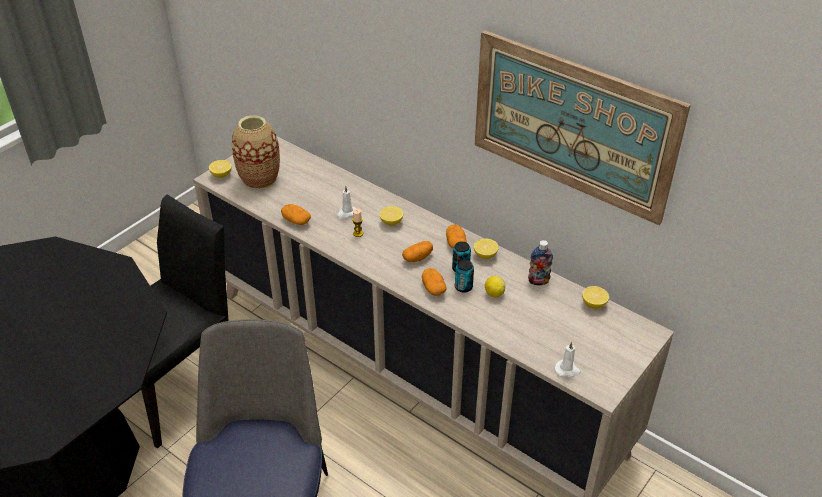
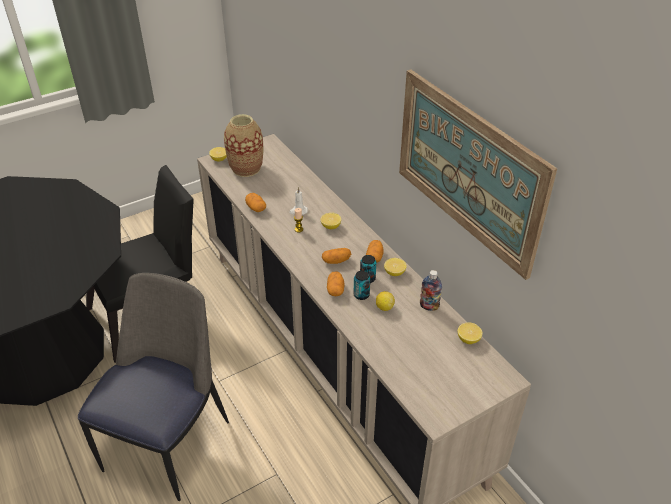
camera: 20 degrees right, 0 degrees up
white candle [555,342,581,378] -> none

